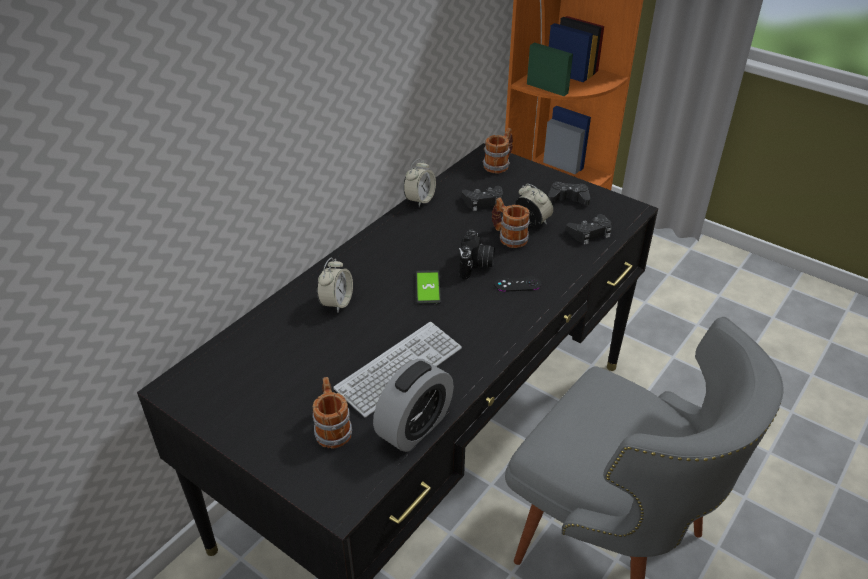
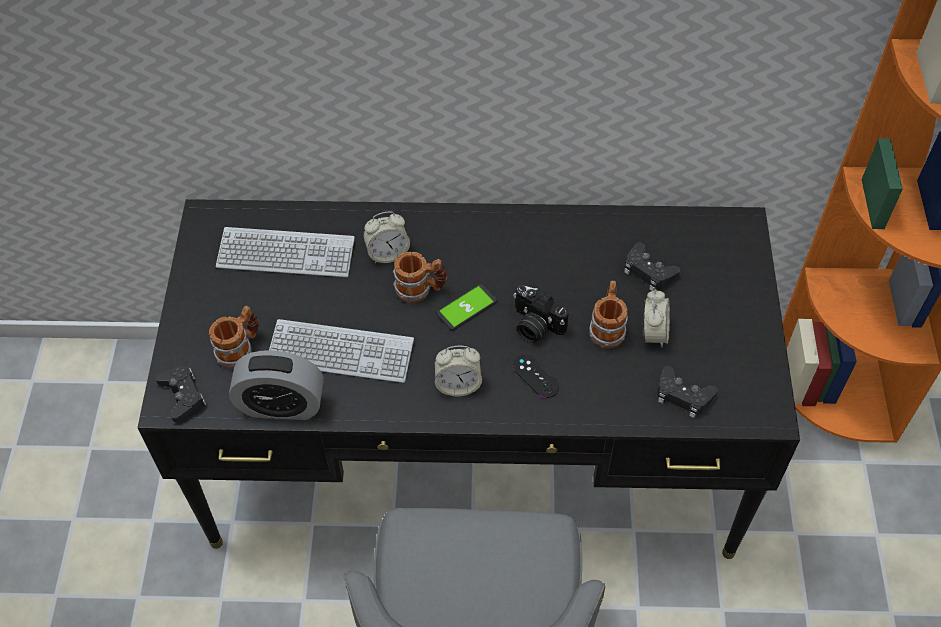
camera: 55 degrees right, 15 degrees up
alarm clock [403,158,436,207] -> alarm clock moved to [435,346,482,397]
camera [459,229,495,280] -> camera turned 60 degrees clockwise [513,285,569,343]
mug [482,128,513,173] -> mug moved to [393,252,447,303]
black game controller [548,182,590,205] -> black game controller moved to [155,365,206,423]
none -> keyboard [216,227,355,277]

